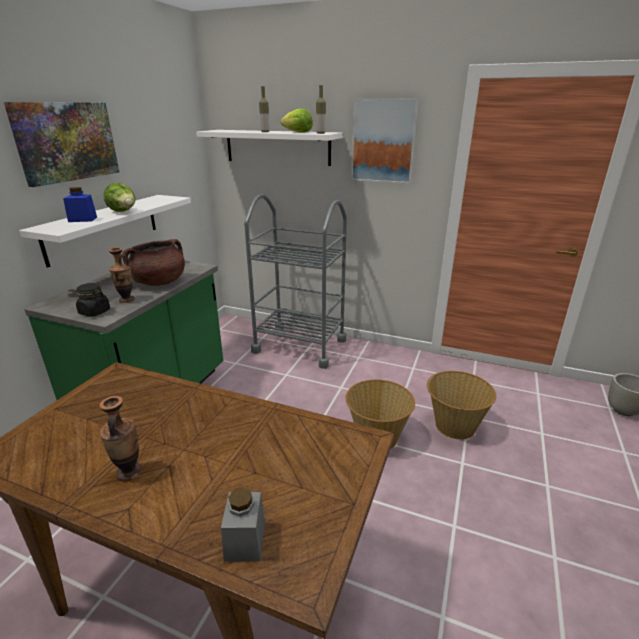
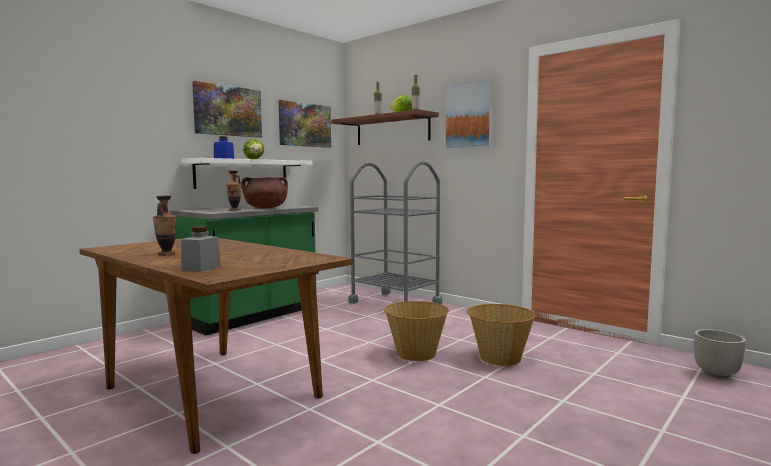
camera: 20 degrees right, 20 degrees down
black jar [76,283,110,317] -> none
white shelf [196,130,343,166] -> brown shelf [331,109,439,145]
none -> picture [279,100,331,148]

